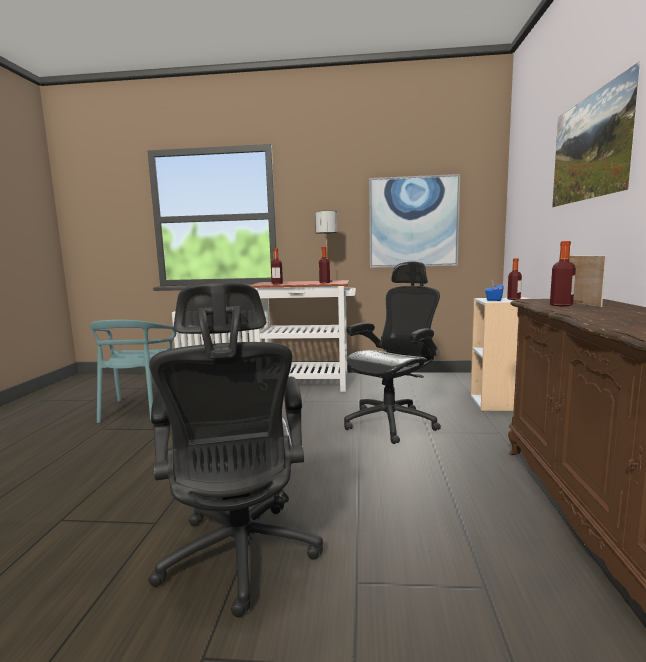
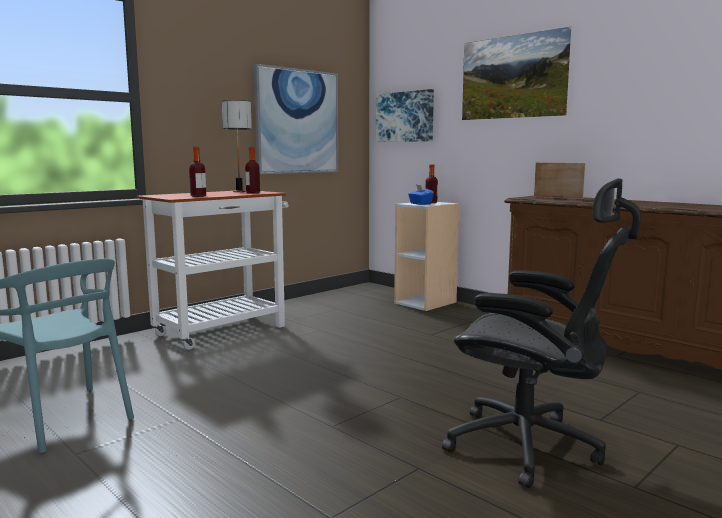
camera: 50 degrees left, 0 degrees up
office chair [344,261,441,444] -> none
bottle [550,241,576,306] -> none
none -> picture [376,89,434,142]

